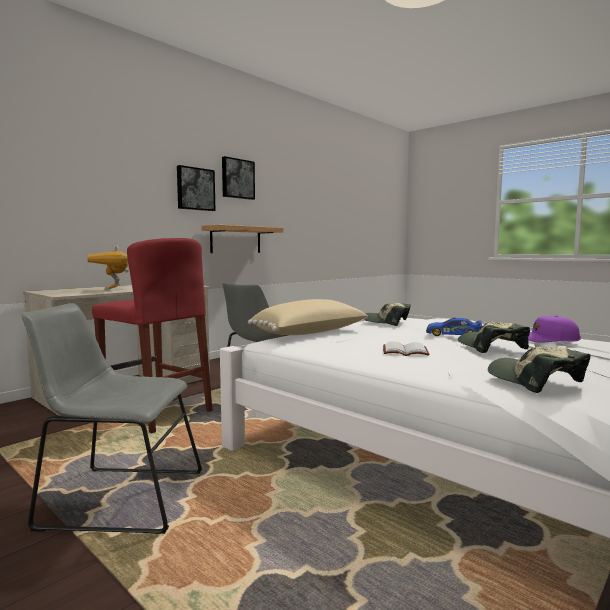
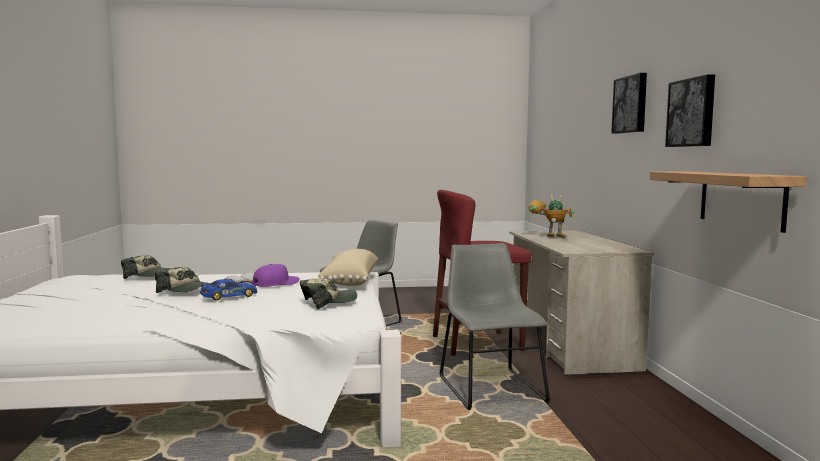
camera: 130 degrees right, 0 degrees up
picture [222,156,255,200] -> picture moved to [611,73,647,134]
purple cap [528,315,581,343] -> purple cap moved to [252,264,300,287]

